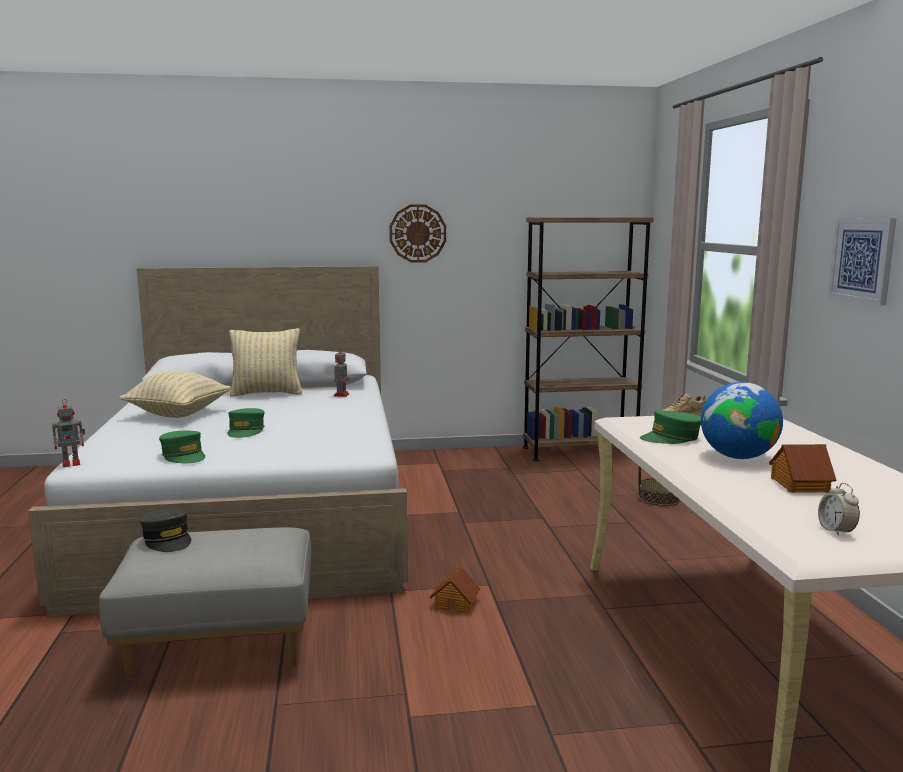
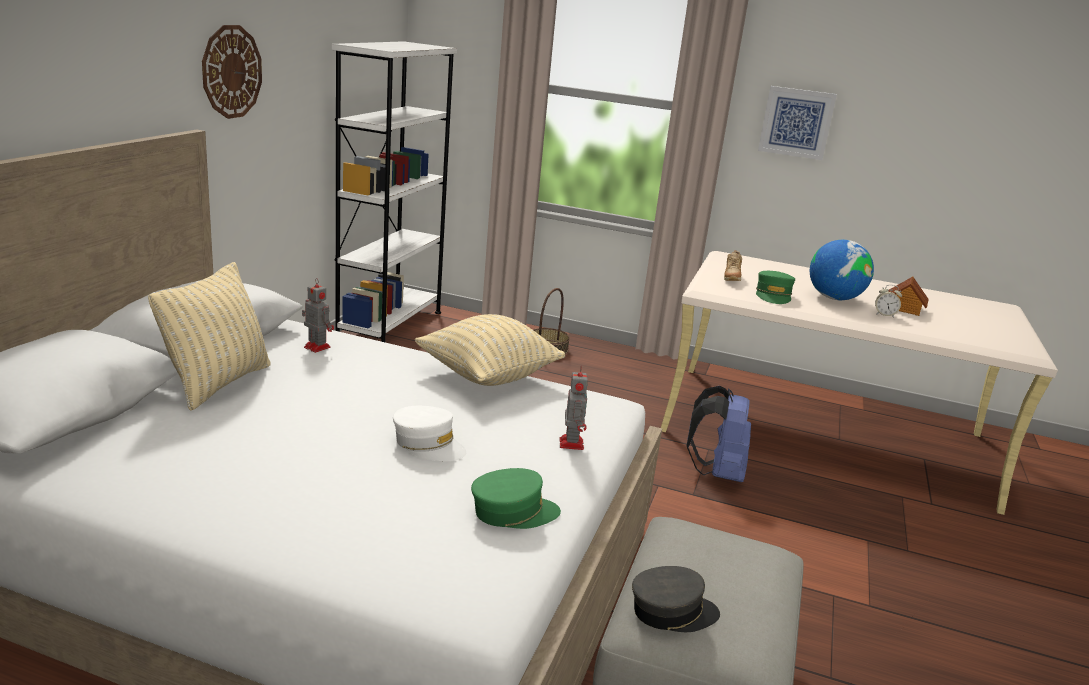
camera: 65 degrees left, 10 degrees up
toy robot [52,399,85,467] -> toy robot moved to [560,365,588,450]
beige pillow [119,371,231,418] -> beige pillow moved to [415,314,565,386]
green cap [227,408,265,438] -> white cap [393,406,467,461]
toy house [430,566,481,614] -> none
brown bookcase [523,217,654,461] -> white bookcase [332,41,457,342]
alarm clock [818,483,860,536] -> alarm clock moved to [875,285,902,318]
none -> blue backpack [686,386,751,482]

